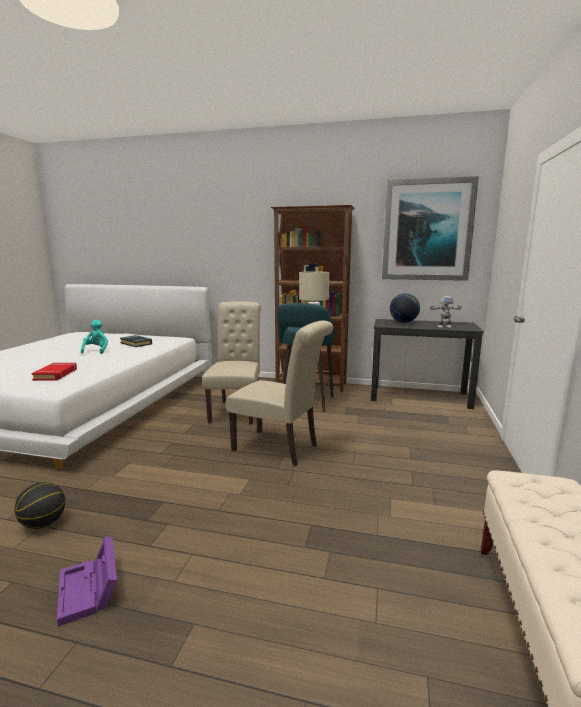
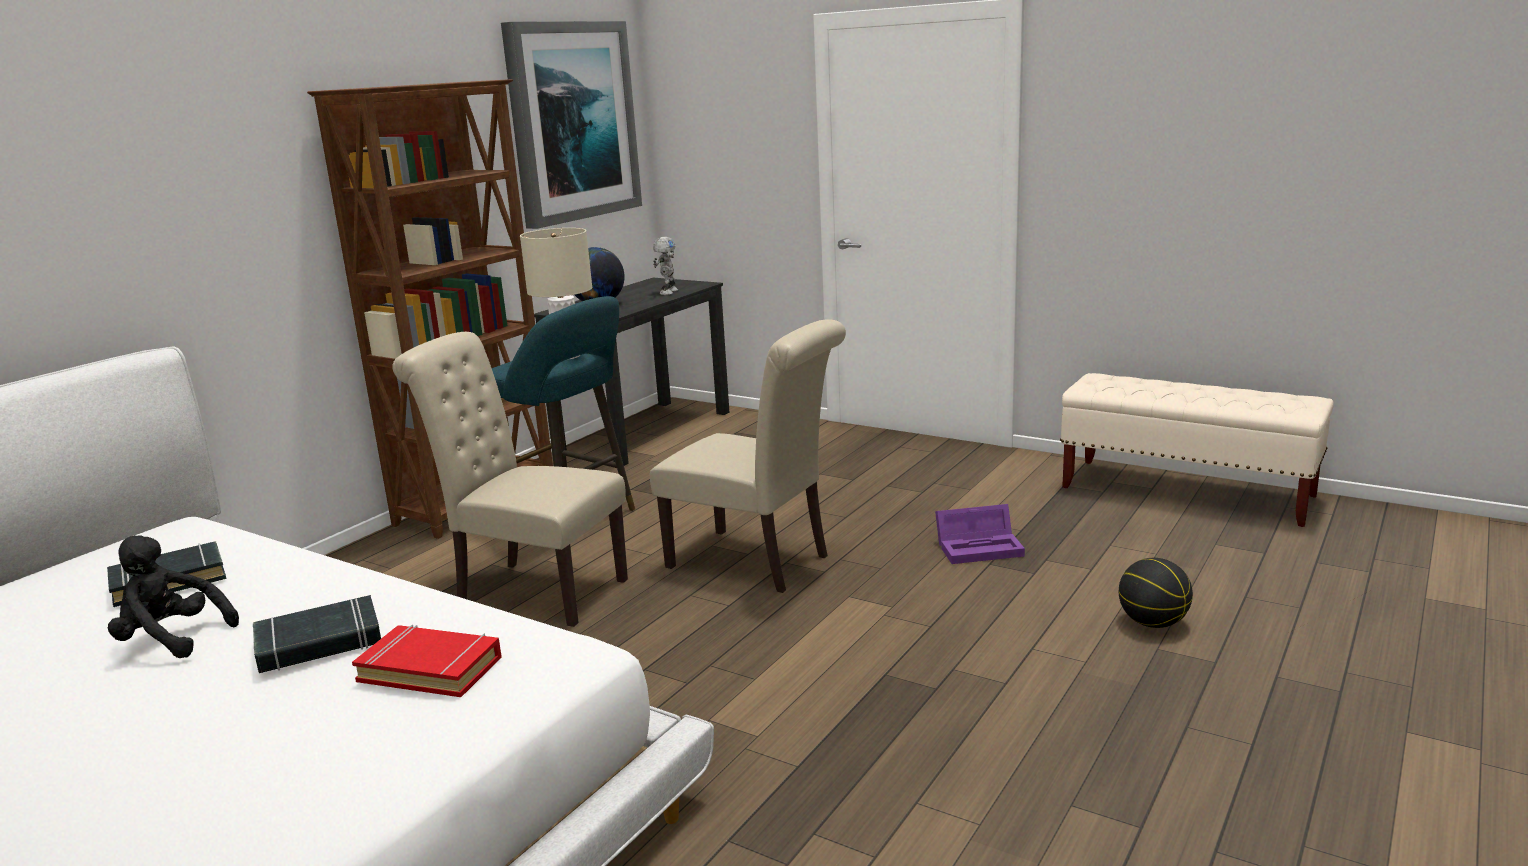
camera: 70 degrees left, 5 degrees up
basketball [14,482,65,529] -> basketball moved to [1119,558,1193,628]
purple storage box [57,537,117,626] -> purple storage box moved to [935,504,1025,564]
turquoise plush toy [81,320,108,354] -> black plush toy [107,536,239,658]
beige chair [226,321,333,466] -> beige chair turned 75 degrees clockwise [650,319,846,593]
none -> black book [253,595,381,673]

